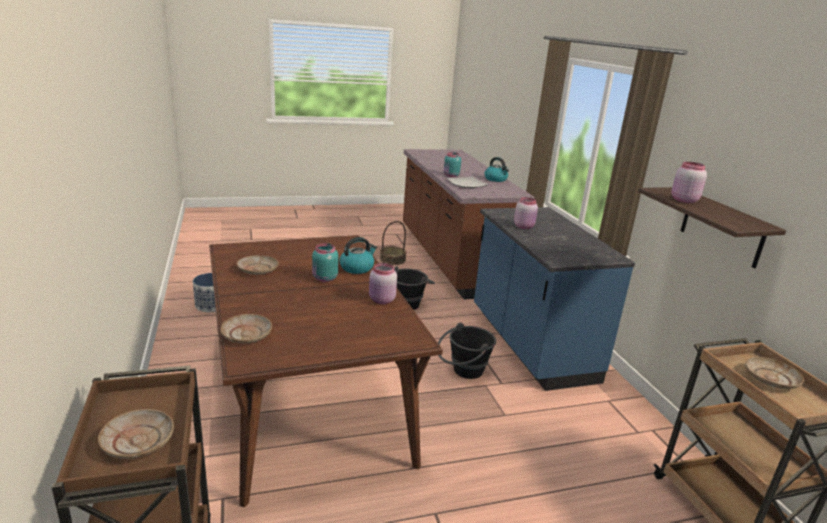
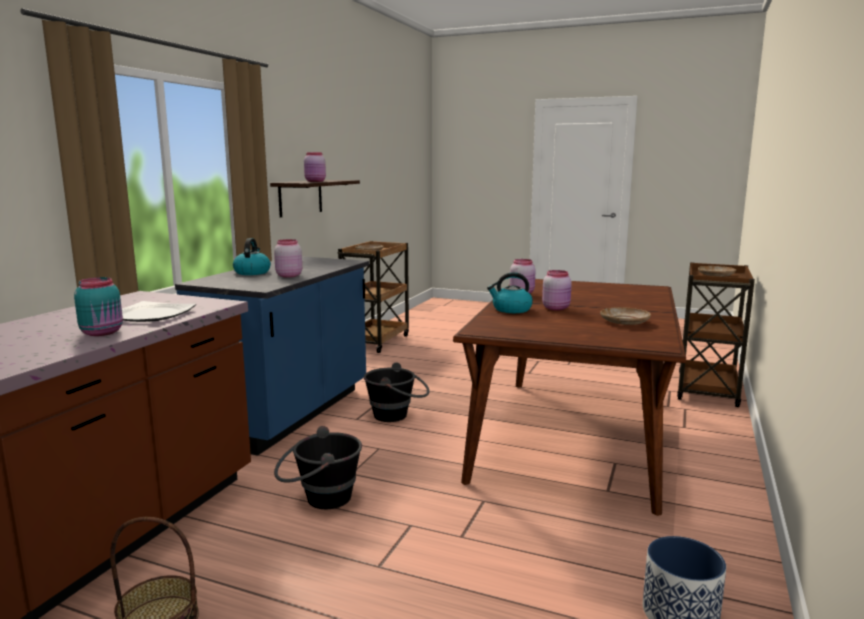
camera: 140 degrees left, 10 degrees down
beige plate [220,314,272,344] -> none
turquoise jar [312,243,339,282] -> pink jar [542,270,572,311]
kettle [485,157,509,182] -> kettle moved to [233,238,271,275]

